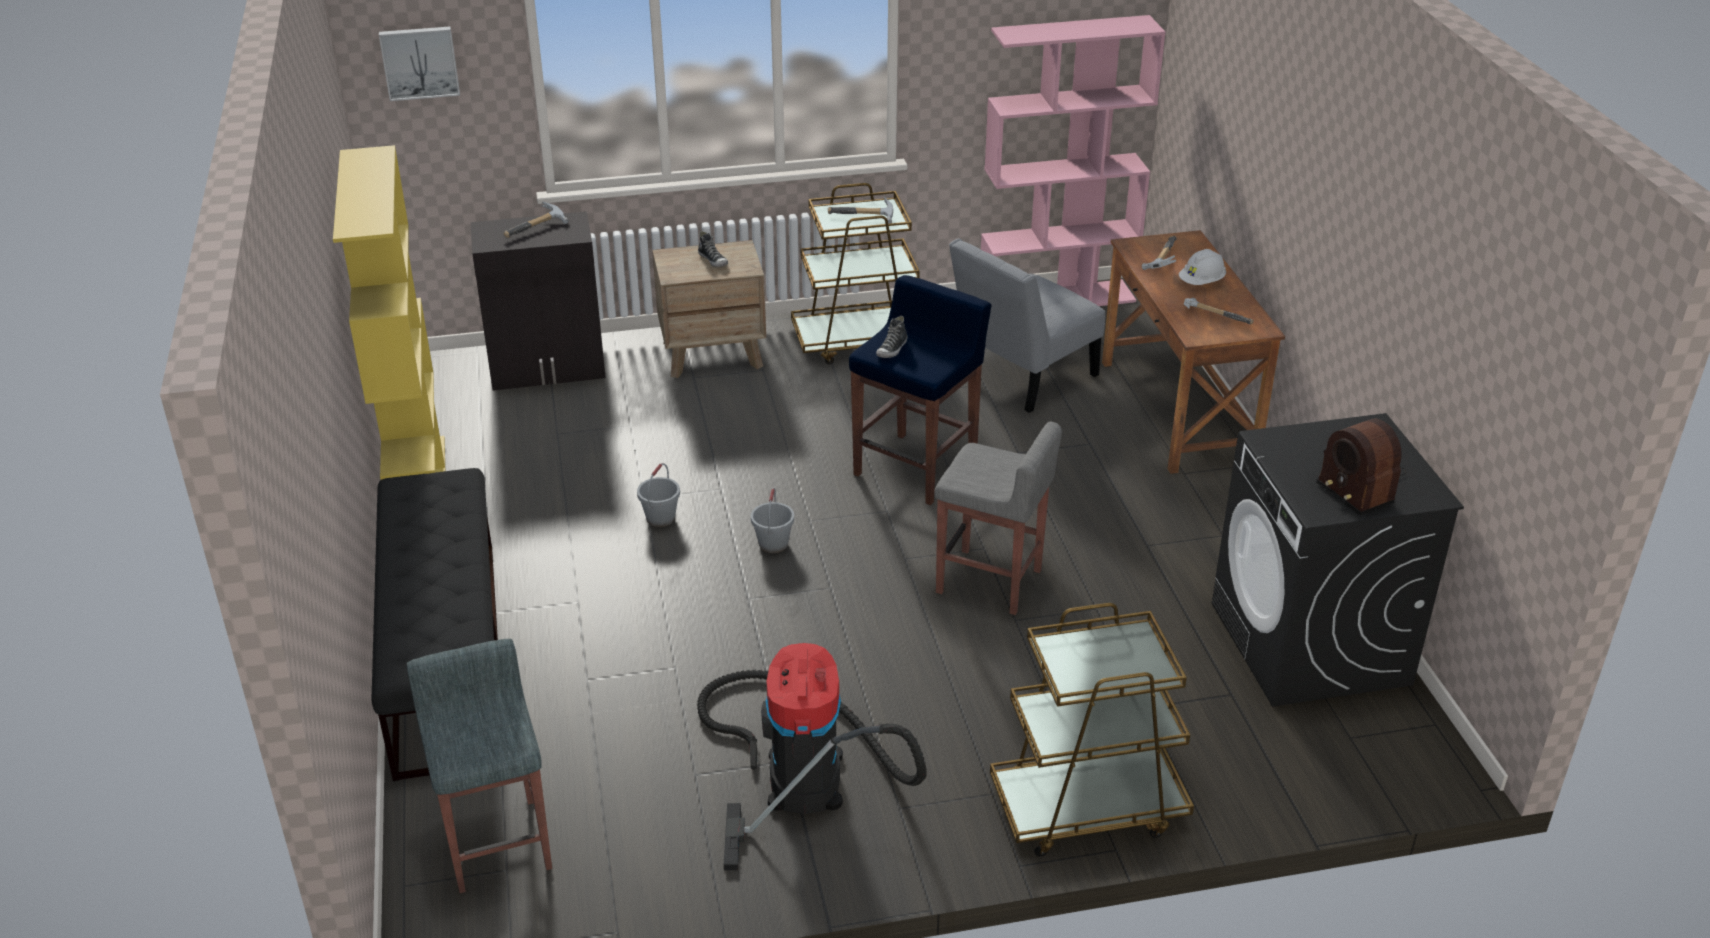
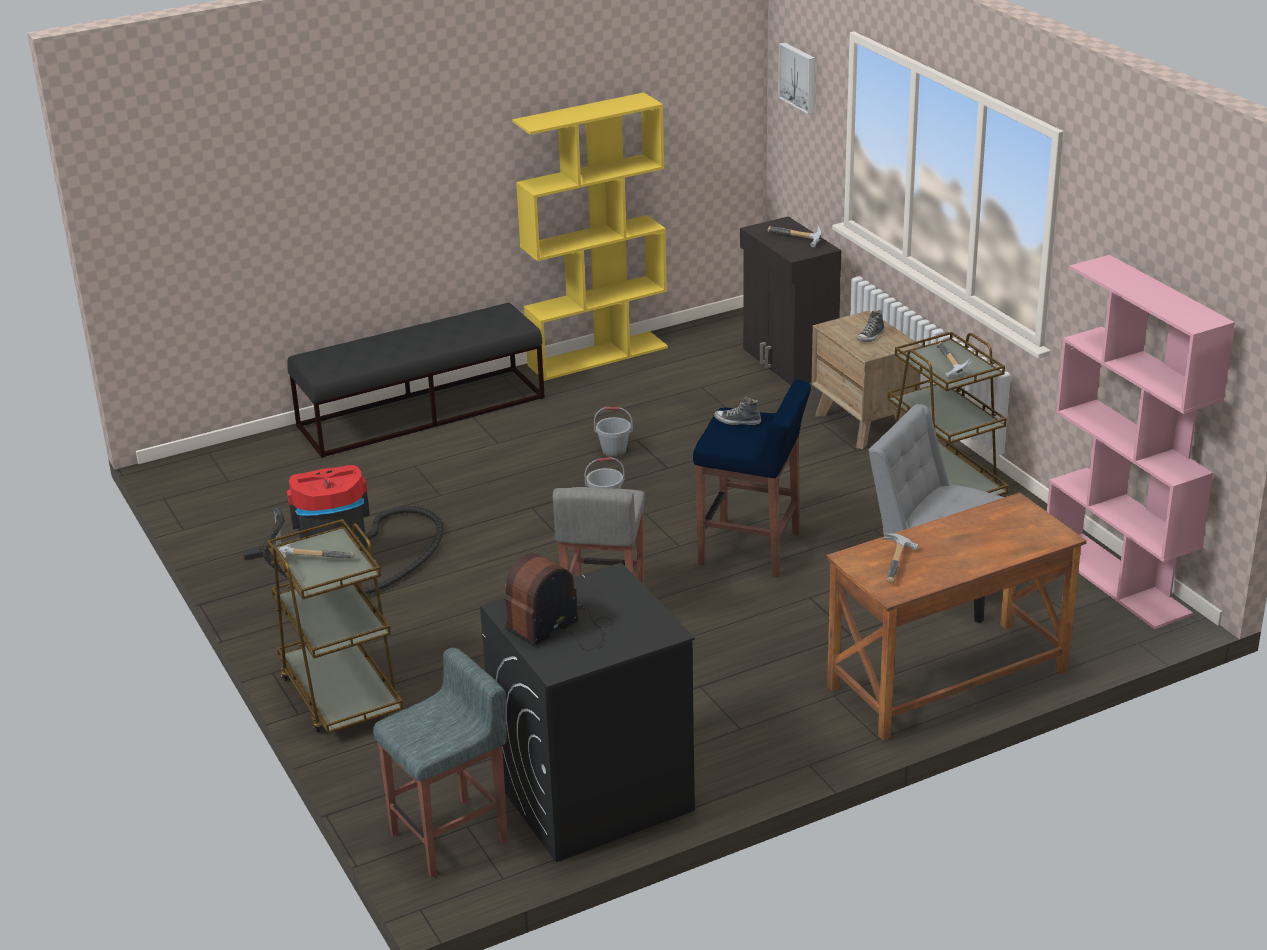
camera: 75 degrees right, 5 degrees down
grey stool [407,639,552,893] -> grey stool moved to [373,648,508,878]
hammer [1142,236,1177,270] -> hammer moved to [279,544,354,558]
white hard hat [1179,249,1226,285] -> none

